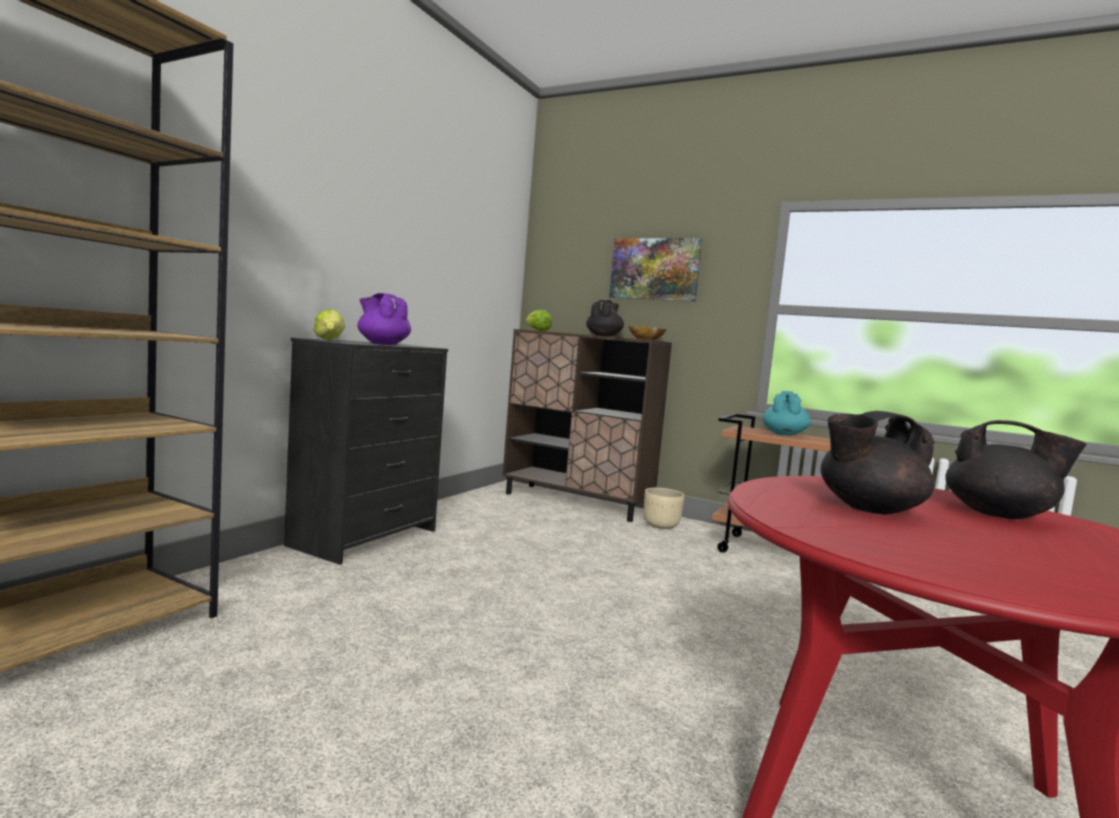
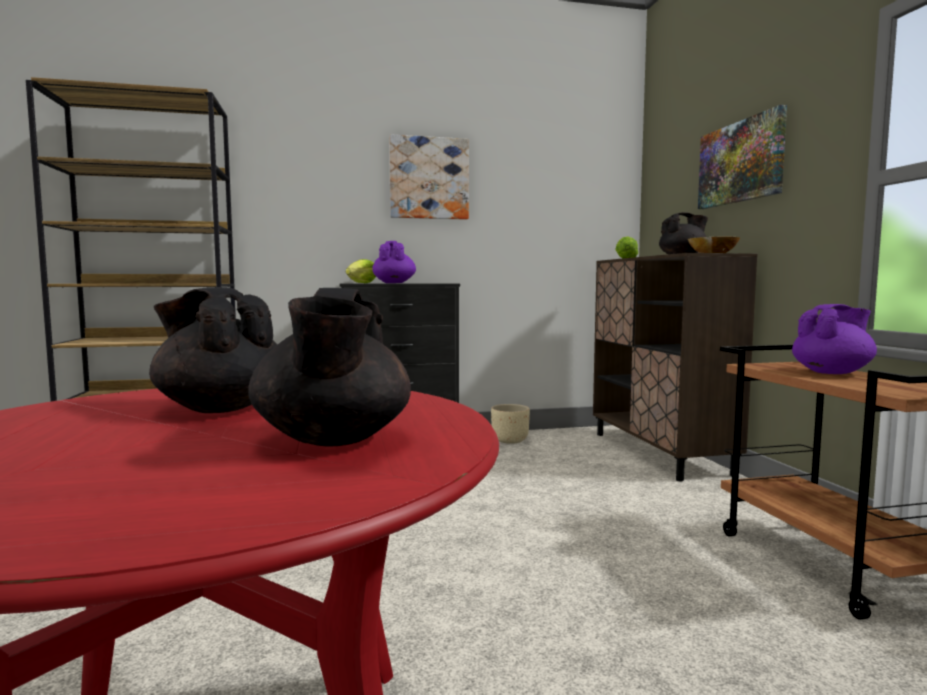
camera: 50 degrees right, 0 degrees up
beige planter [643,488,684,529] -> beige planter moved to [491,404,530,444]
turquoise teapot [763,391,811,436] -> purple teapot [792,304,877,374]
none -> picture [389,134,469,220]

